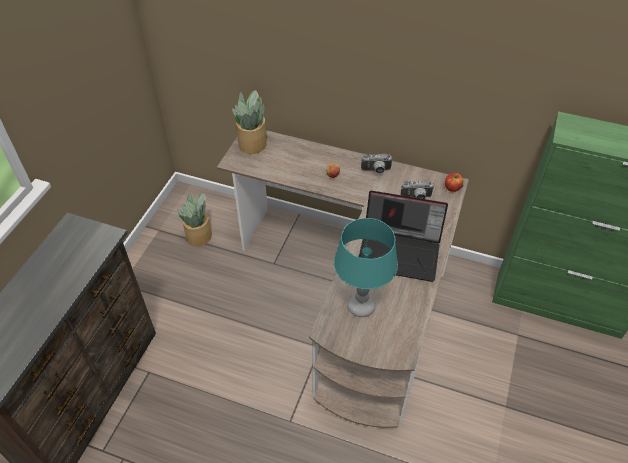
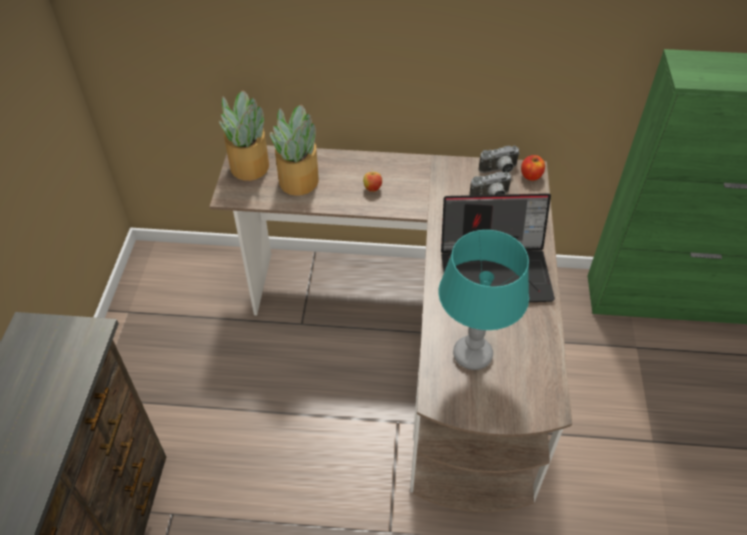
camera: 15 degrees left, 0 degrees up
potted plant [177,193,212,247] -> potted plant moved to [269,105,319,196]
camera [361,154,392,174] -> camera moved to [479,145,520,173]

